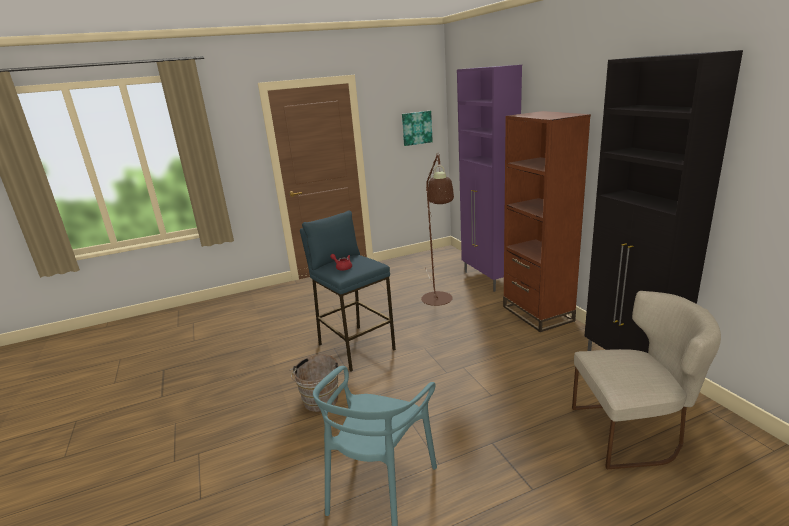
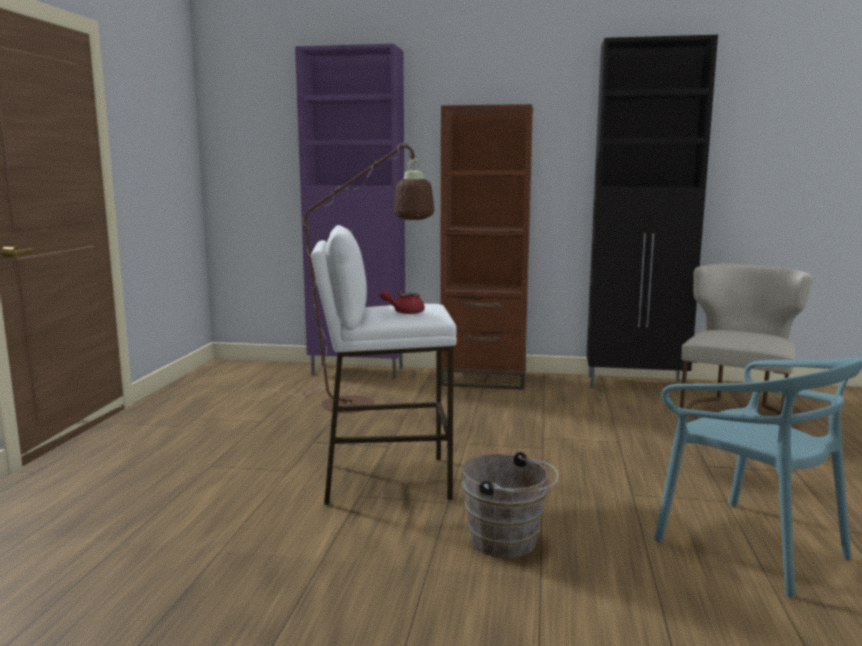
camera: 60 degrees left, 10 degrees down
blue stool [300,210,396,372] -> white stool [311,225,457,505]
picture [402,111,433,146] -> none

